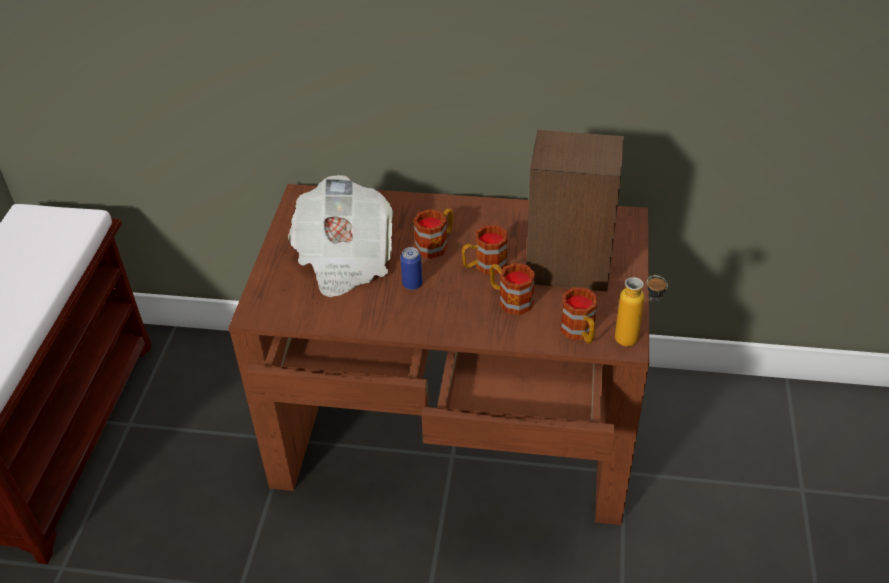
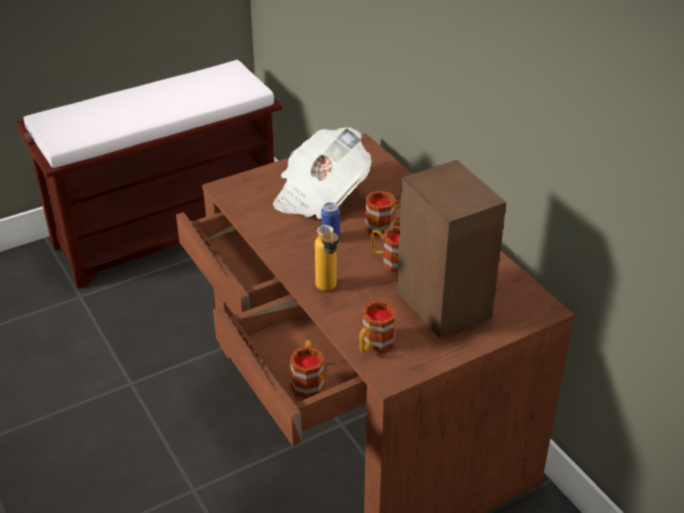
camera: 50 degrees right, 5 degrees down
mug [490,263,535,315] -> mug moved to [289,340,325,399]
bottle [615,275,668,346] -> bottle moved to [315,225,338,291]

